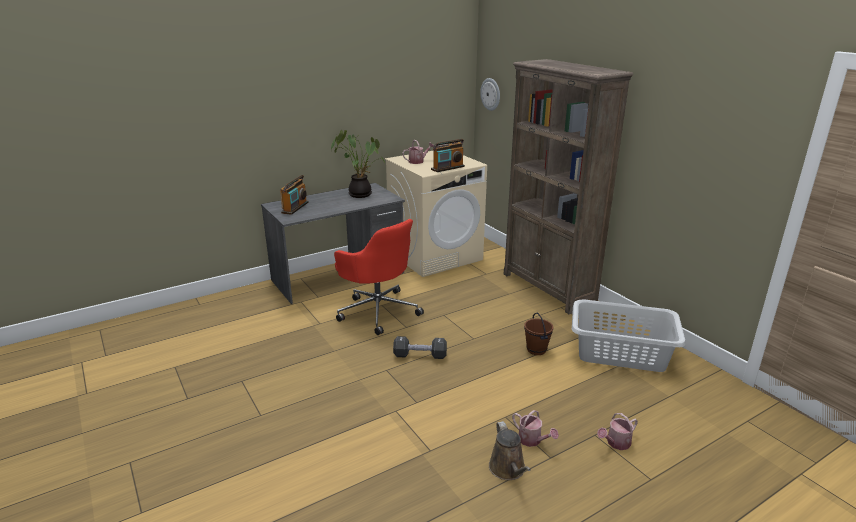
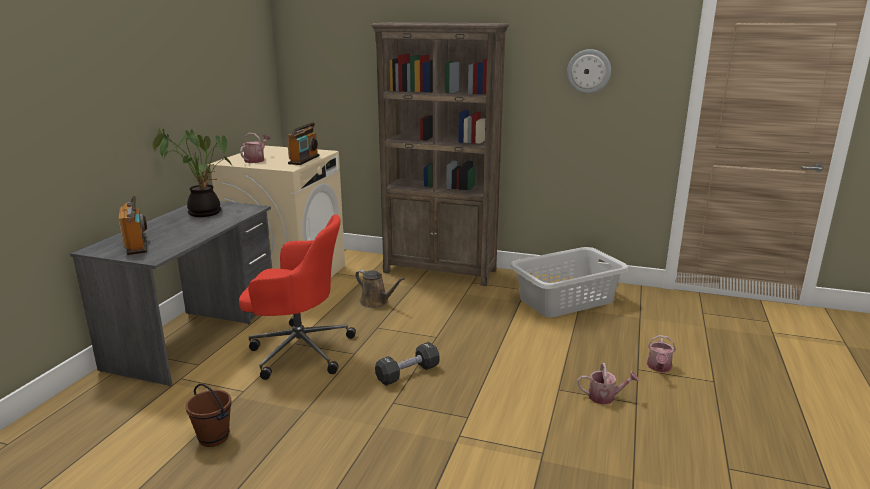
camera: 40 degrees left, 5 degrees down
wall clock [480,78,500,111] -> wall clock moved to [567,49,611,94]
brown watering can [489,421,531,480] -> brown watering can moved to [355,270,405,308]
brown bucket [524,313,553,355] -> brown bucket moved to [186,384,232,447]

